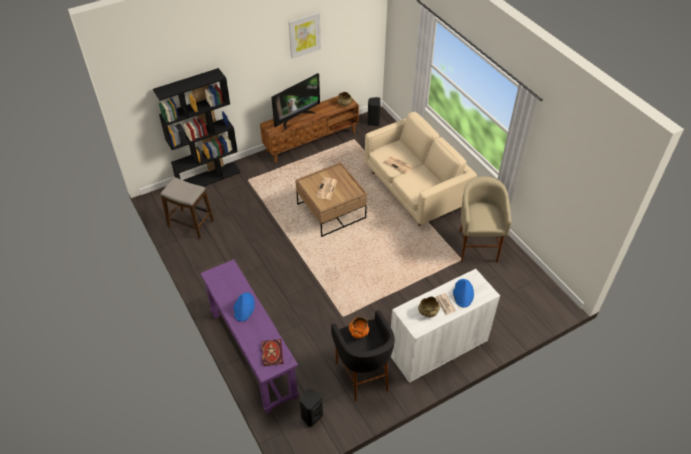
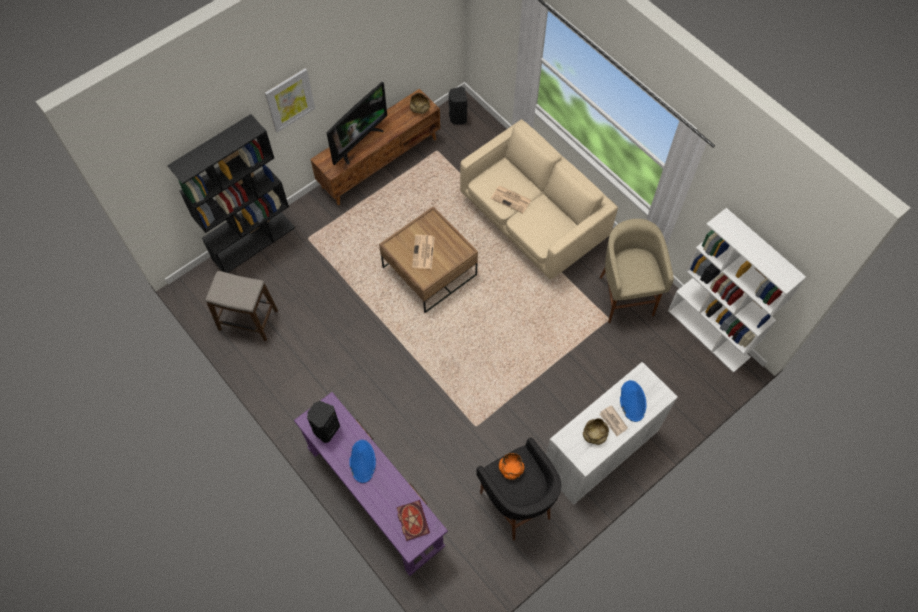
camera: 10 degrees left, 15 degrees up
picture [289,12,321,58] -> picture moved to [265,68,315,132]
black speaker [300,389,323,427] -> black speaker moved to [307,401,340,443]
none -> white bookcase [668,208,806,373]

